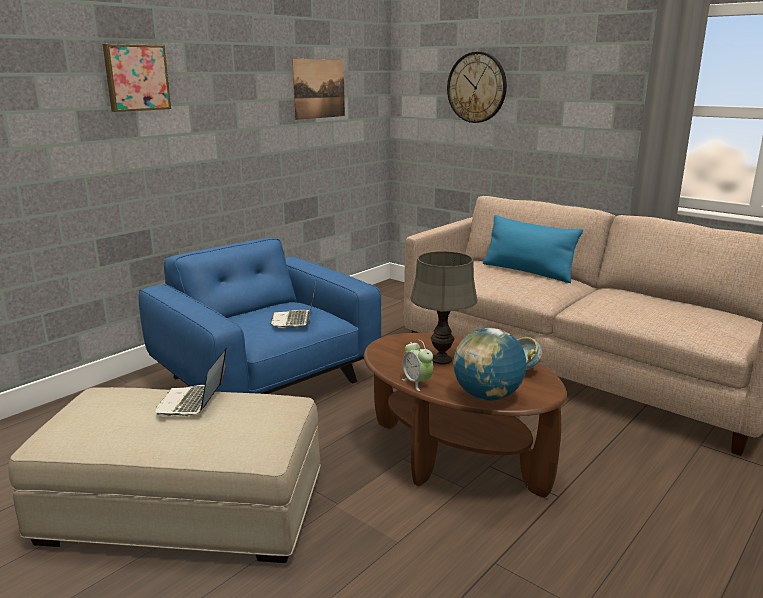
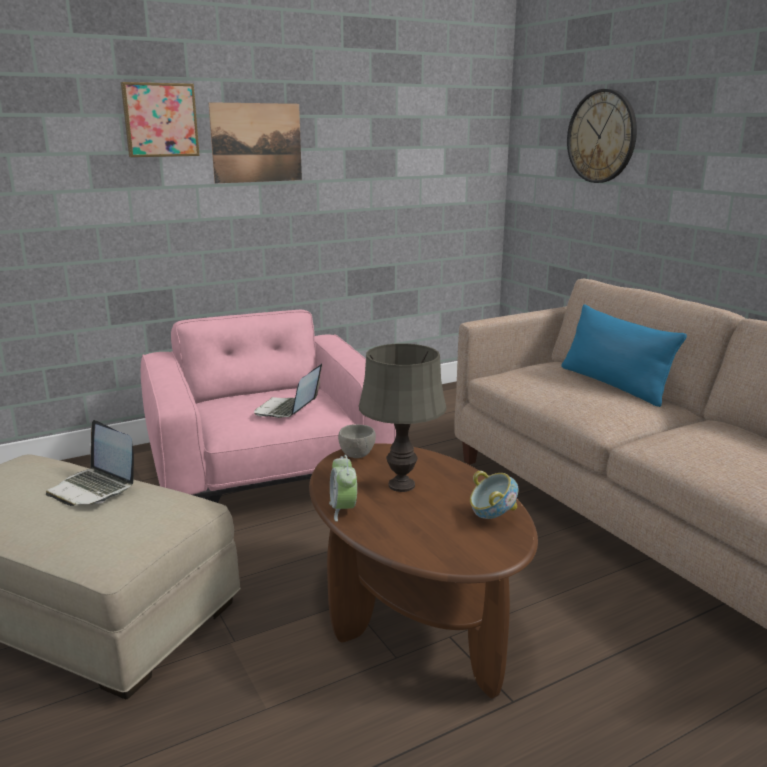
camera: 20 degrees right, 0 degrees up
blue armchair [139,238,381,394] -> pink armchair [141,310,396,503]
laptop [156,348,227,416] -> laptop turned 75 degrees counterclockwise [46,420,134,506]
picture [292,59,345,120] -> picture moved to [209,102,302,183]
globe [453,328,527,400] -> none
none -> grey bowl [338,424,376,458]

